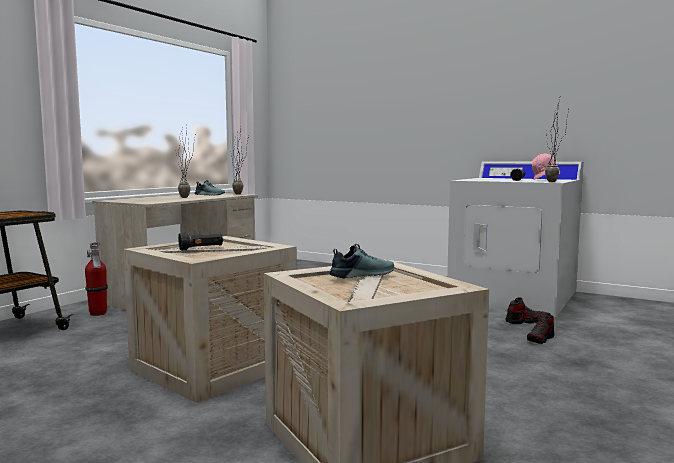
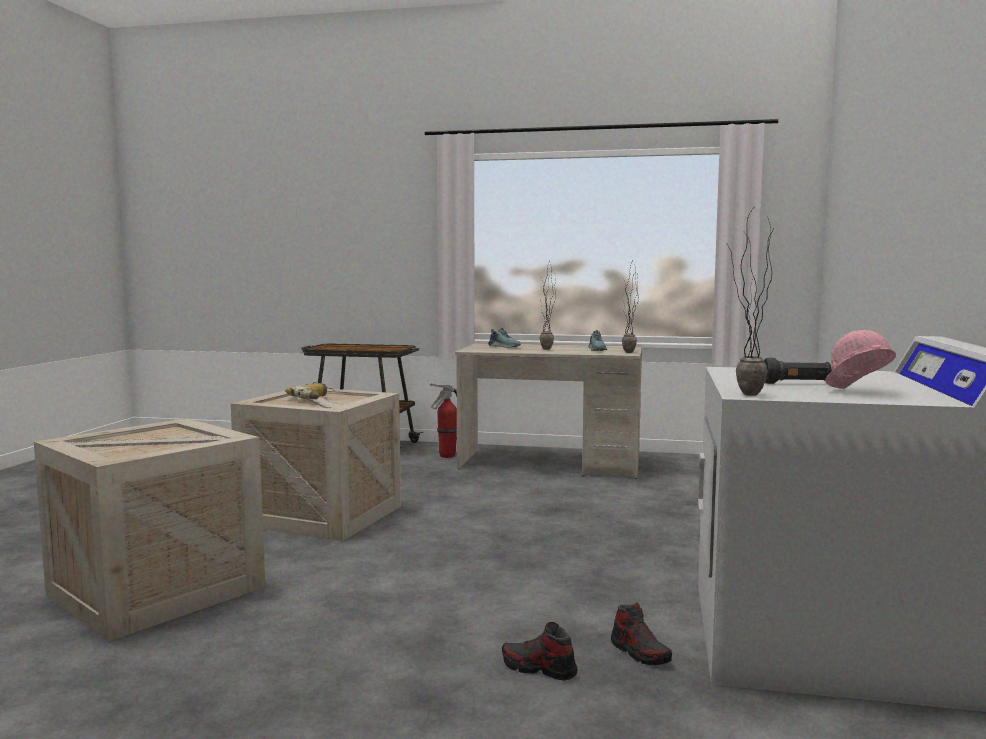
camera: 70 degrees right, 0 degrees up
black flashlight [178,233,223,251] -> power drill [285,382,335,399]
shoe [329,244,394,278] -> shoe moved to [488,328,521,348]

